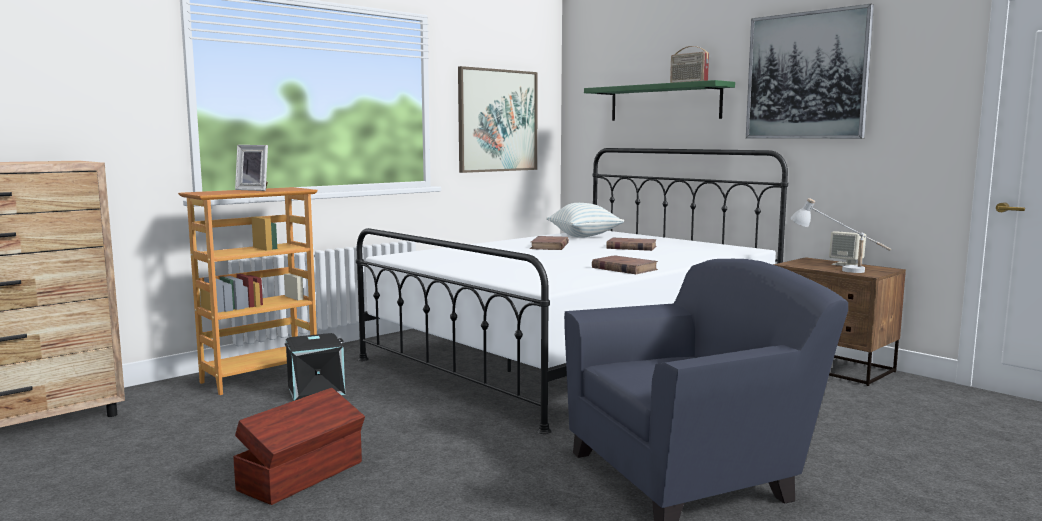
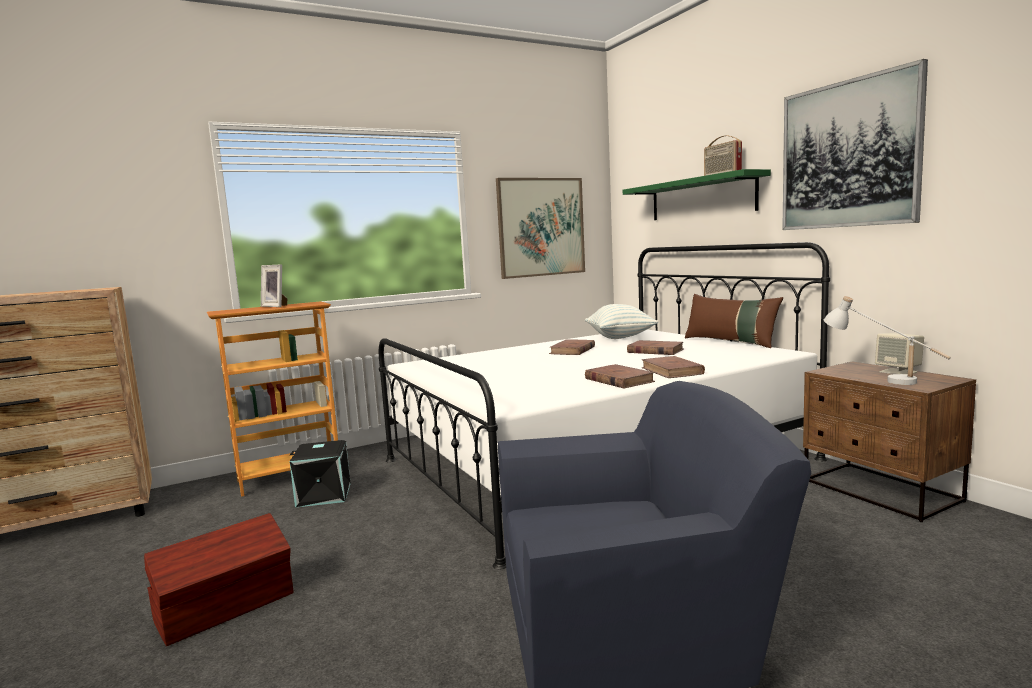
camera: 15 degrees right, 0 degrees up
none -> brown book [642,356,705,378]
none -> brown pillow [685,294,783,348]

